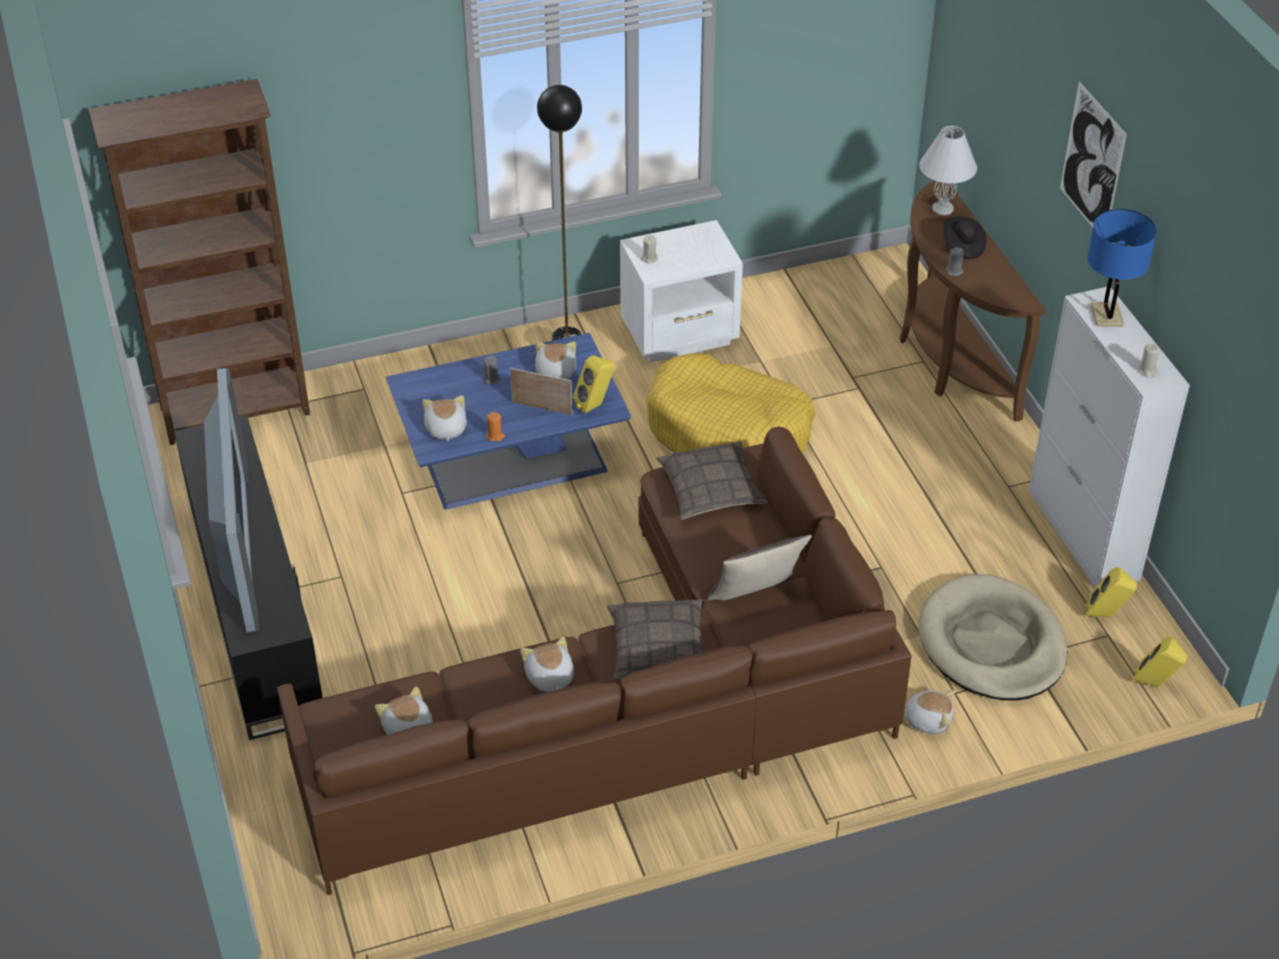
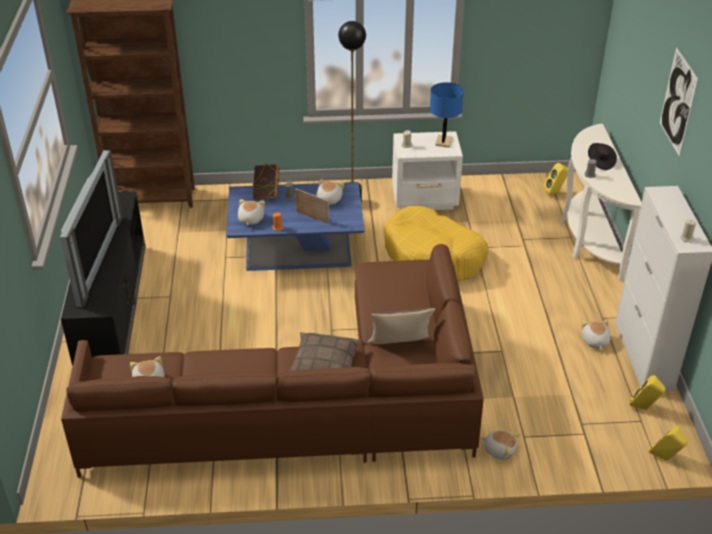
camera: 15 degrees right, 5 degrees down
plush toy [520,637,574,692] -> plush toy moved to [581,320,611,350]
yellow speaker [573,355,614,414] -> yellow speaker moved to [543,163,568,195]
pillow [656,441,768,520] -> none
brown console table [900,181,1046,422] -> white console table [560,124,642,281]
beige dog bed [918,574,1067,701] -> none
white table lamp [919,126,977,215] -> none
blue table lamp [1087,209,1157,327] -> blue table lamp moved to [430,82,464,147]
none -> book [252,163,279,200]

